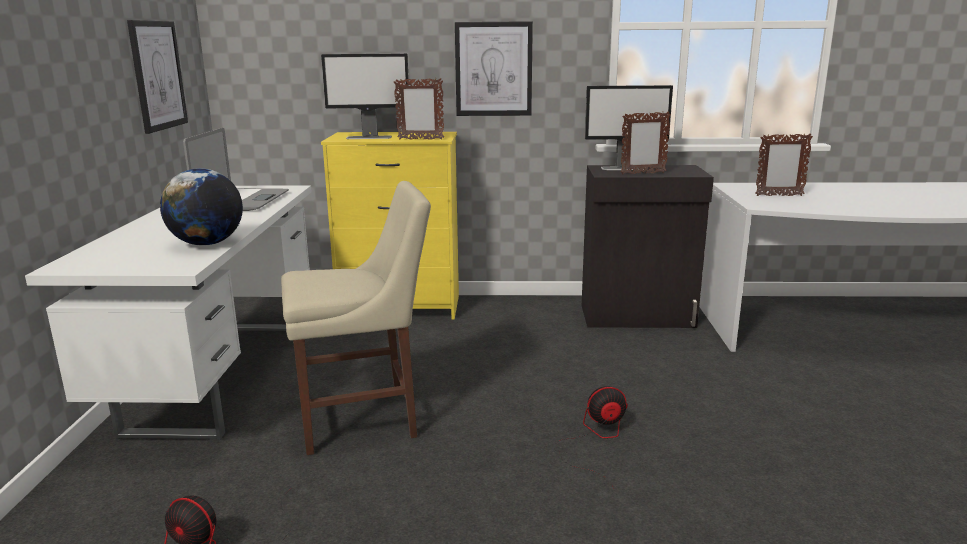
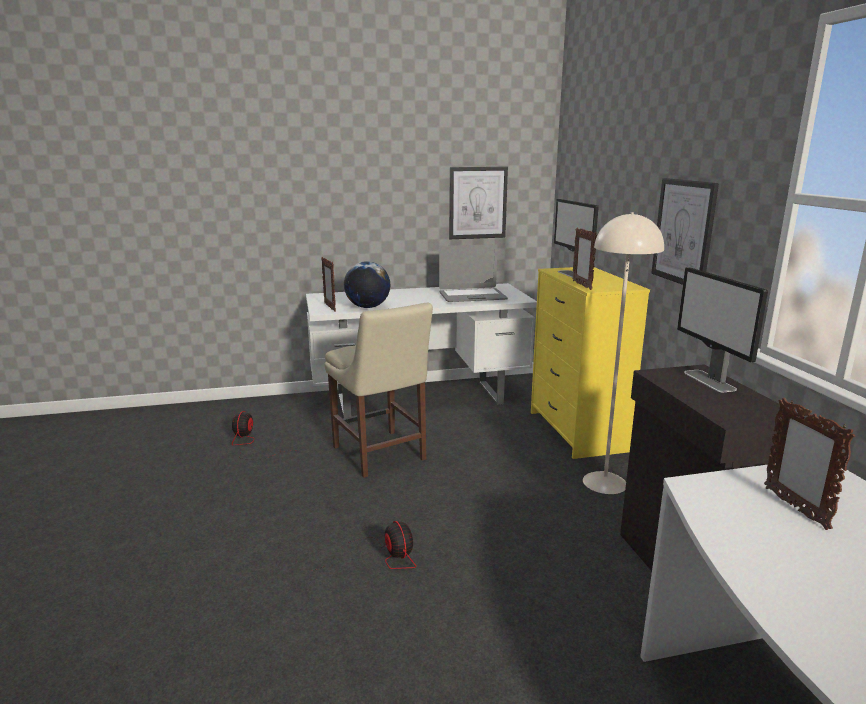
camera: 75 degrees right, 0 degrees up
picture frame [621,112,671,174] -> picture frame moved to [321,257,336,312]
none -> beige floor lamp [583,212,664,494]

